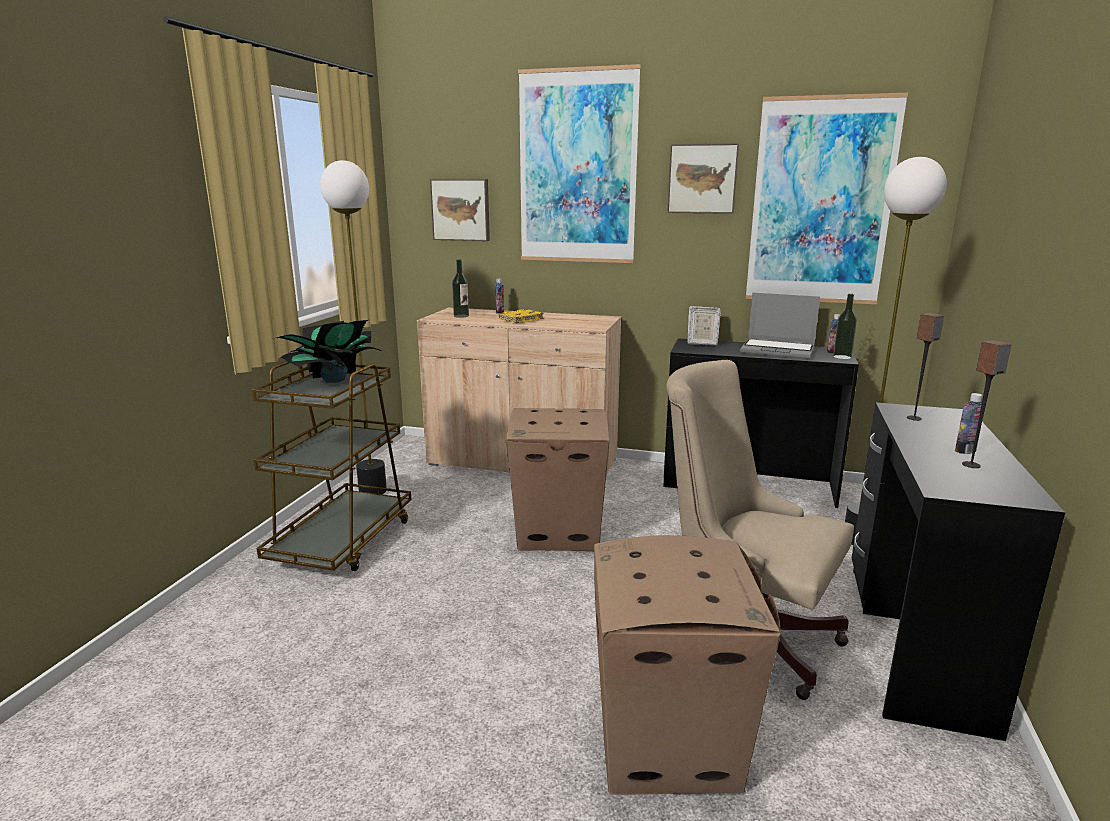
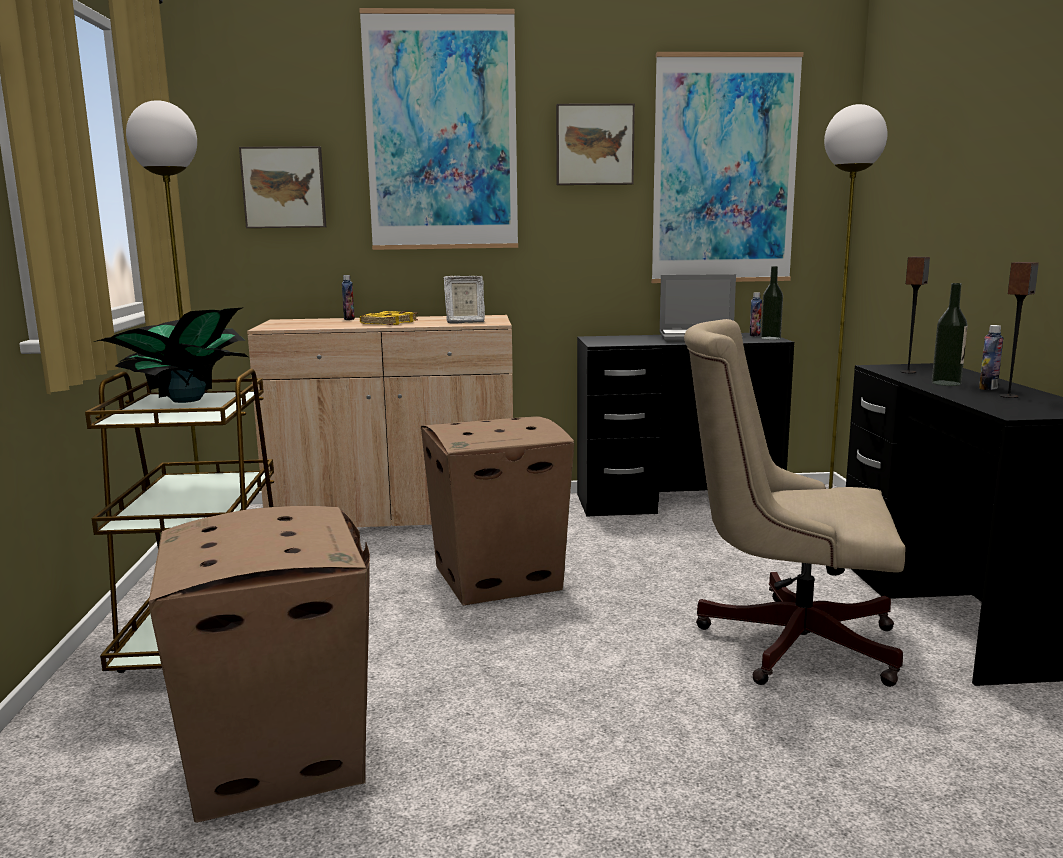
camera: 20 degrees left, 5 degrees down
bottle [452,259,469,318] -> bottle moved to [932,283,968,386]
cardboard box [594,535,781,795] -> cardboard box moved to [149,506,370,822]
picture frame [687,306,721,346] -> picture frame moved to [443,276,485,324]

